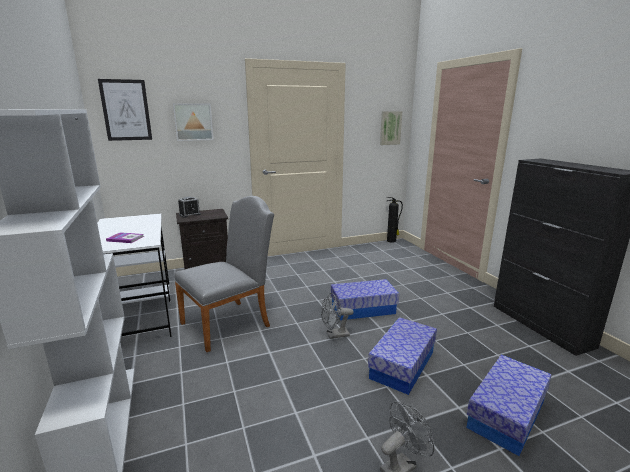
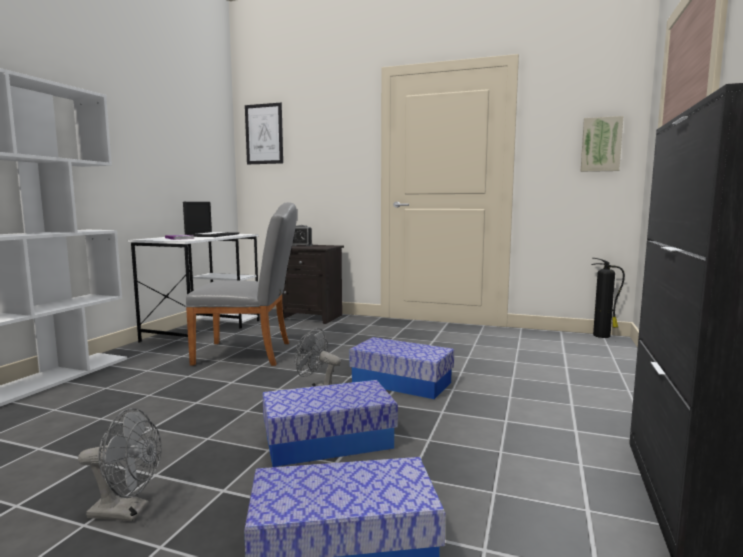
camera: 40 degrees right, 10 degrees down
picture [173,103,214,141] -> none
none -> laptop [183,202,239,237]

